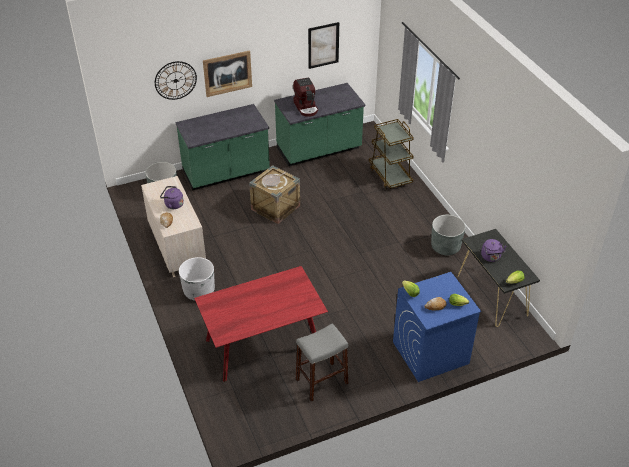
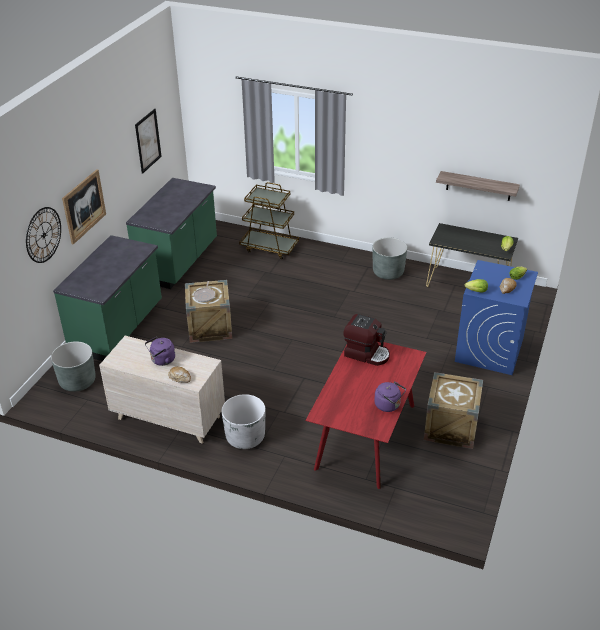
camera: 45 degrees left, 5 degrees down
coffee machine [293,77,318,117] -> coffee machine moved to [343,314,390,366]
grey stool [296,323,349,401] -> crate [424,372,483,449]
purple kettle [481,239,506,262] -> purple kettle moved to [374,381,406,412]
none -> shelf [436,171,520,201]

